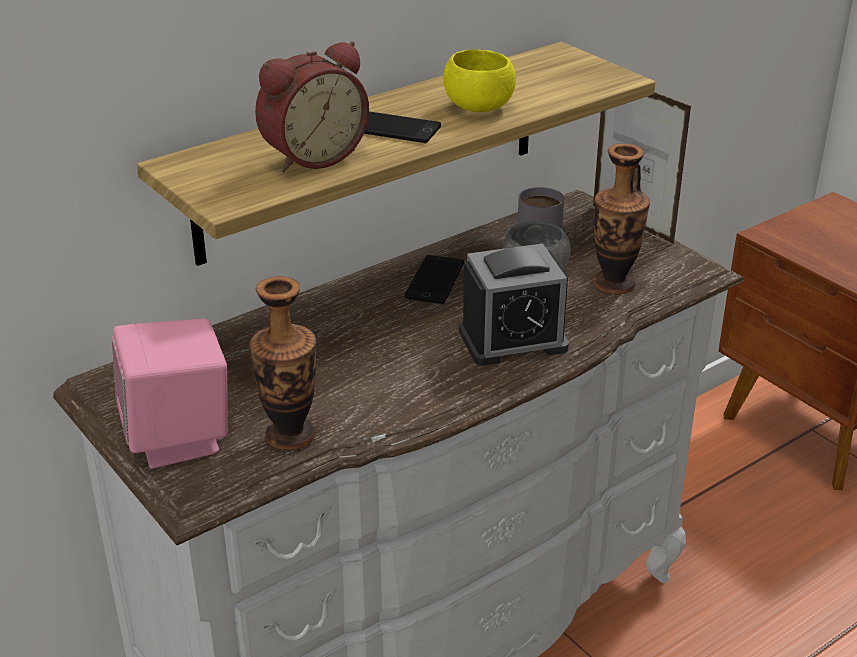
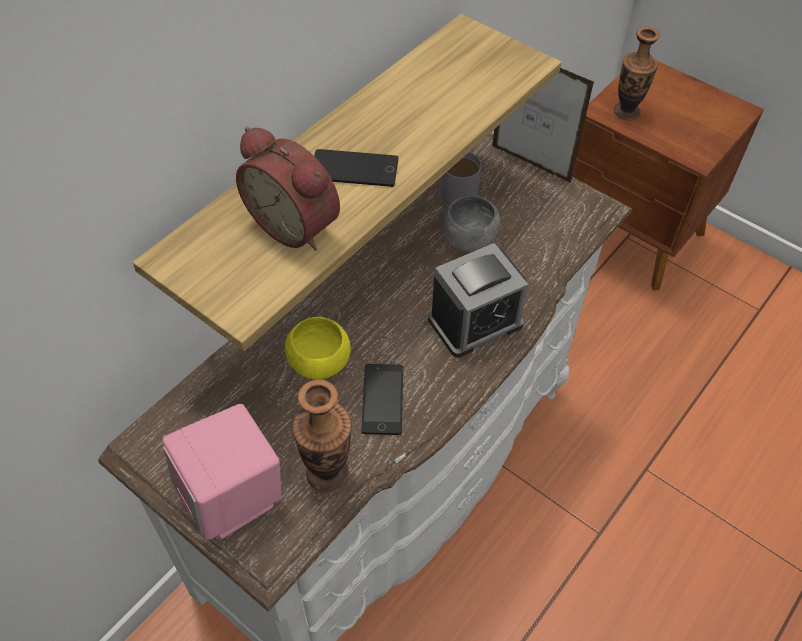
camera: 15 degrees left, 20 degrees up
alarm clock [255,41,369,172] -> alarm clock turned 90 degrees clockwise [236,127,340,251]
phone [405,255,464,304] -> phone moved to [361,364,403,435]
yellow bowl [443,49,516,112] -> yellow bowl moved to [285,317,351,379]
vase [594,143,650,294] -> vase moved to [614,27,660,120]

